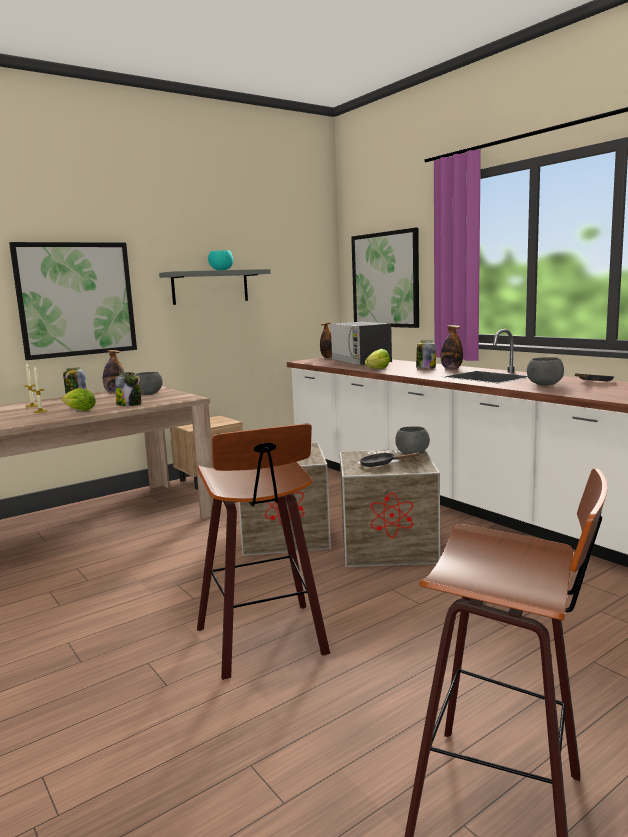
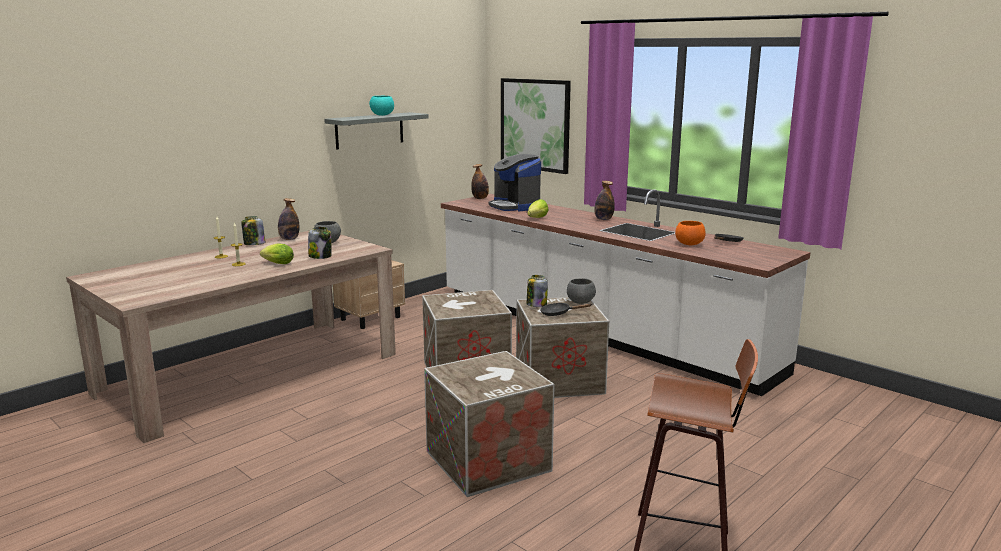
camera: 10 degrees left, 5 degrees up
picture [9,242,137,360] -> none
stool [197,424,330,680] -> crate [424,351,555,497]
microwave [331,322,392,366] -> coffee machine [488,154,541,211]
jar [416,340,436,369] -> jar moved to [527,275,548,307]
grey bowl [527,357,564,386] -> orange bowl [675,221,706,245]

